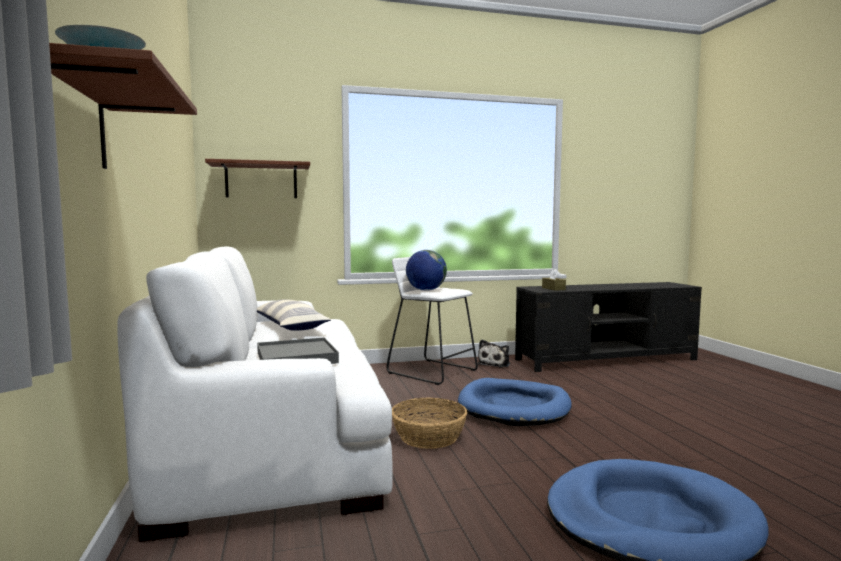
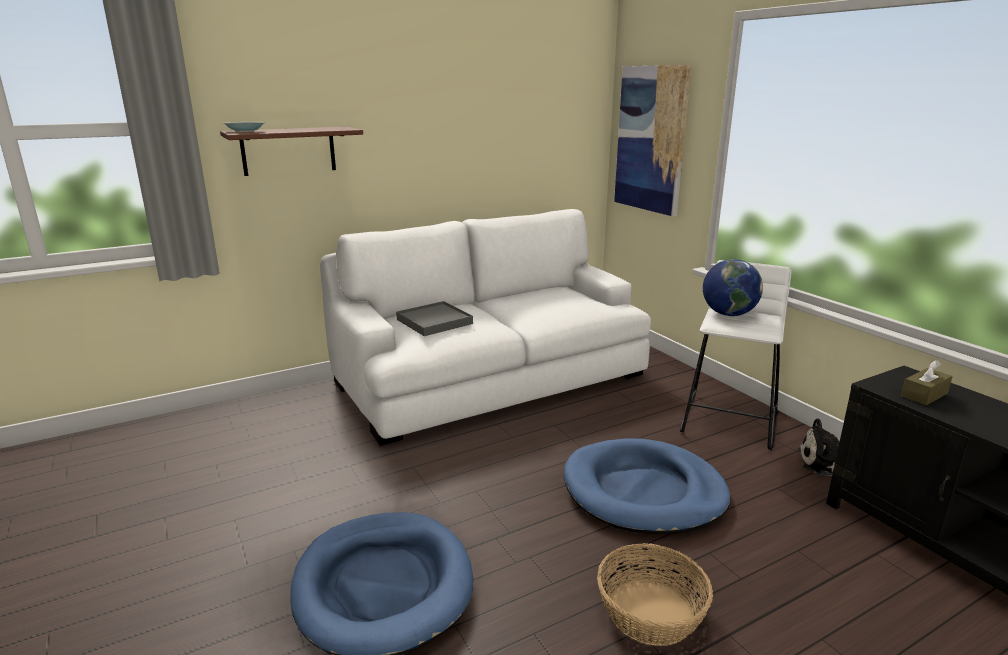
camera: 75 degrees right, 15 degrees up
brown shelf [205,159,310,198] -> picture [614,65,692,216]
pillow [257,299,331,331] -> none
basket [392,397,467,449] -> basket moved to [597,543,713,646]

